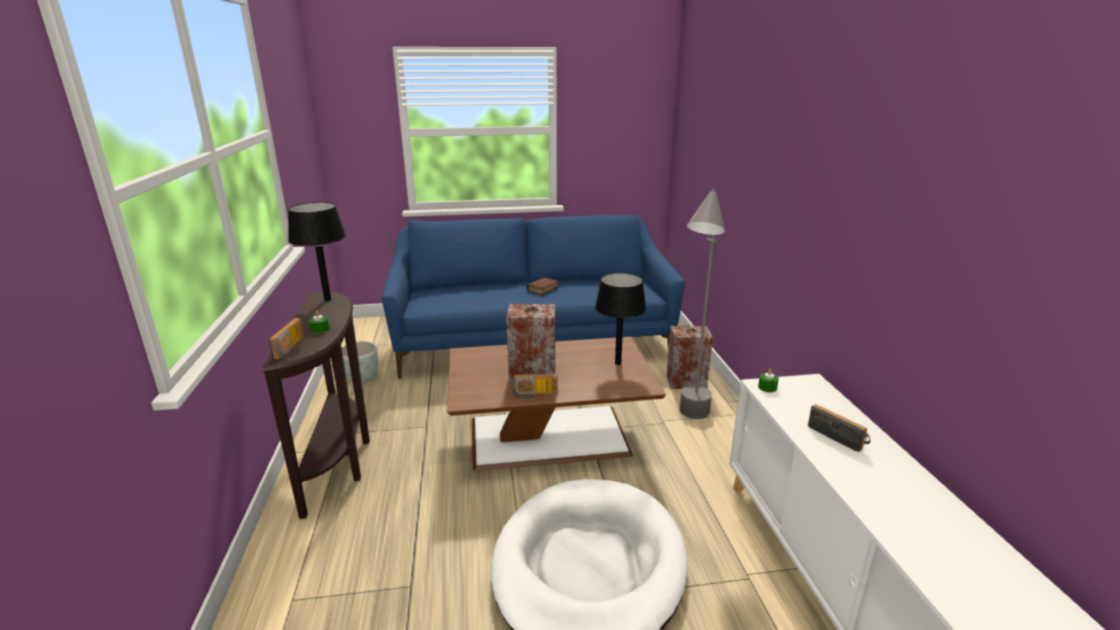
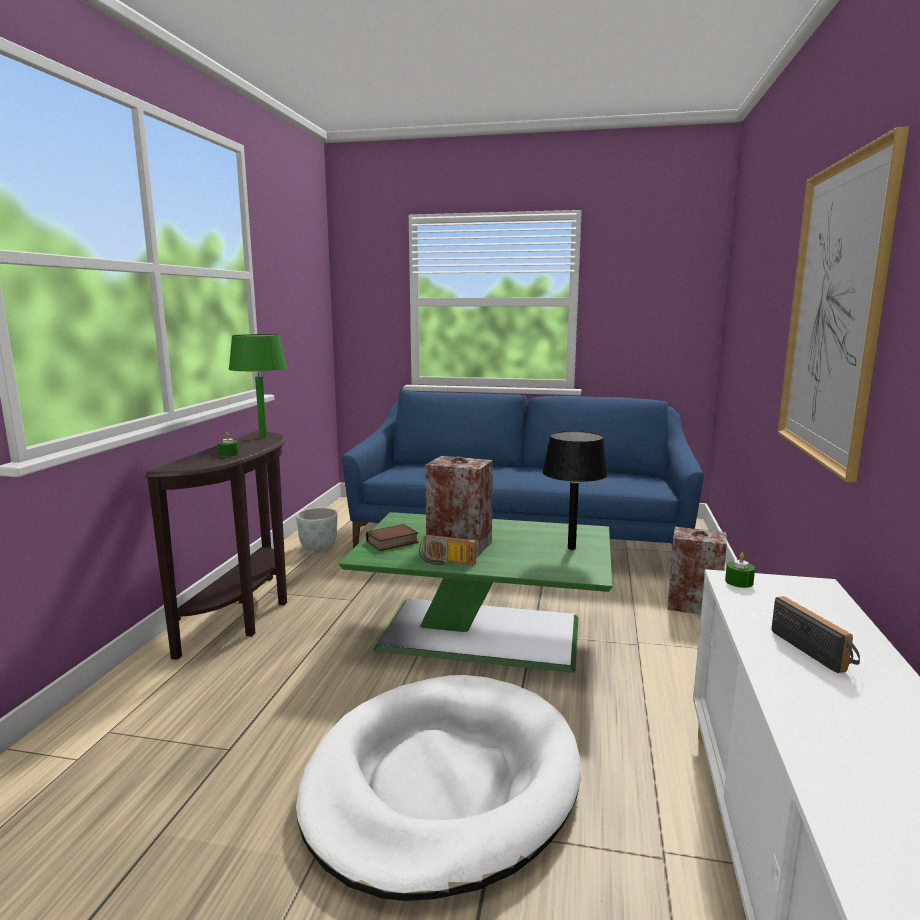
camera: 20 degrees right, 10 degrees down
radio [269,318,304,360] -> none
black table lamp [288,202,346,301] -> green table lamp [229,334,287,438]
brown coffee table [447,337,666,471] -> green coffee table [339,512,612,673]
book [527,277,559,295] -> book moved to [366,524,419,551]
grey floor lamp [679,187,725,419] -> none
none -> picture [777,126,909,483]

